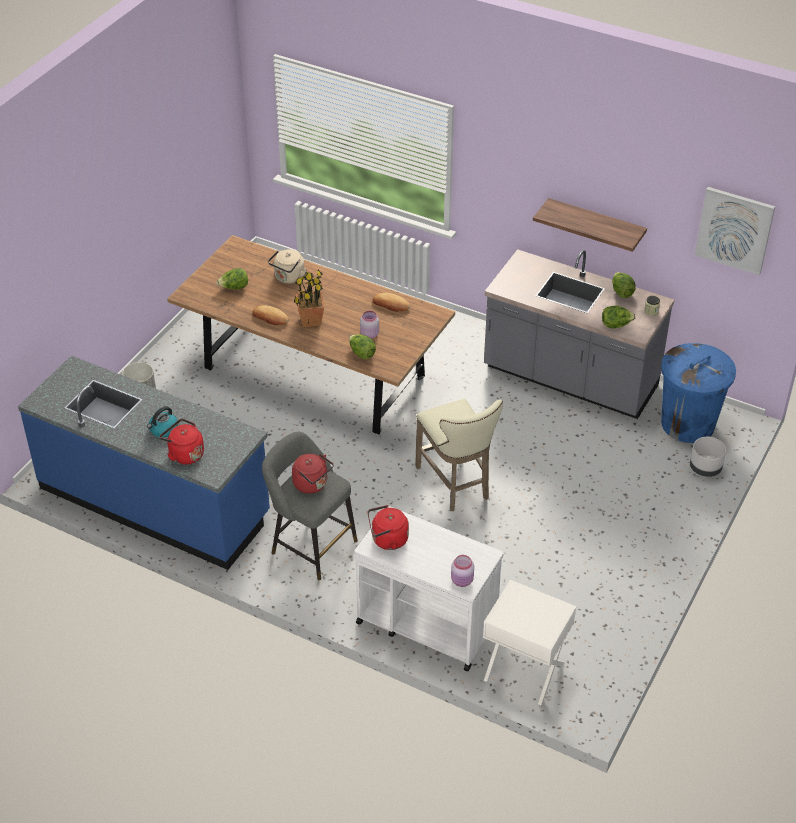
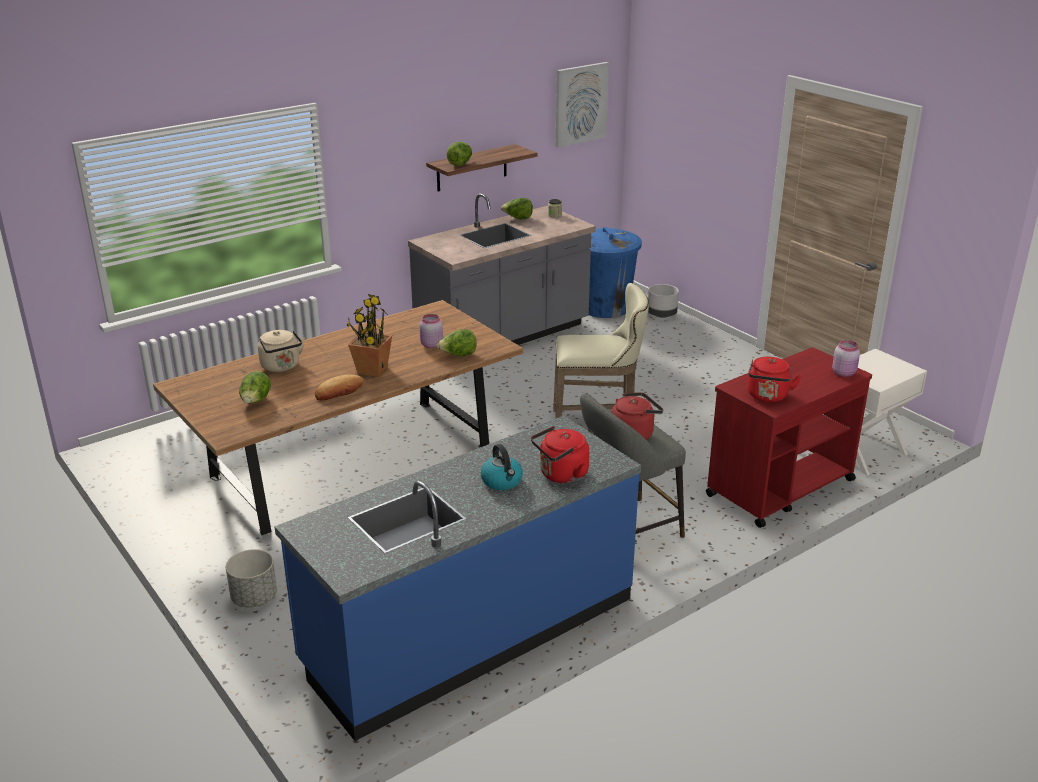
camera: 65 degrees left, 15 degrees down
white cart [354,506,504,671] -> red cart [706,347,872,528]
bread [373,293,410,312] -> none
lettuce [602,306,636,328] -> lettuce moved to [446,142,472,166]

